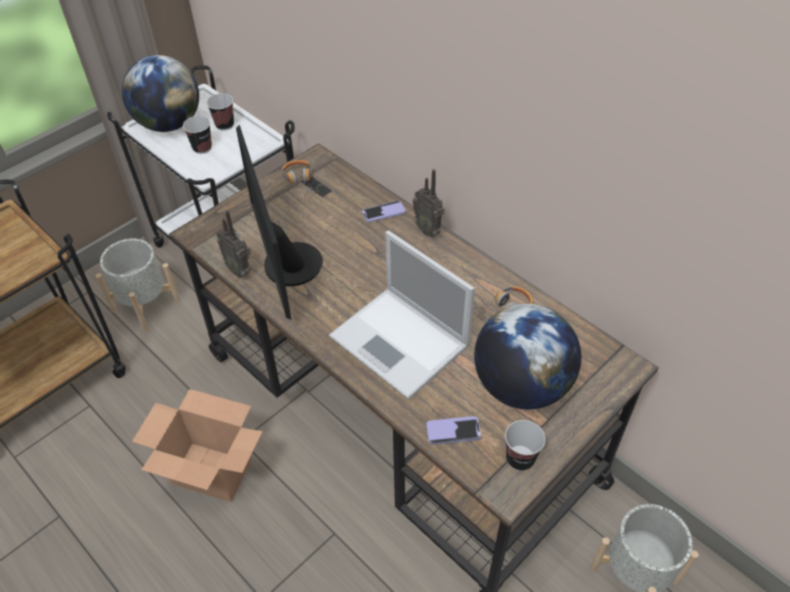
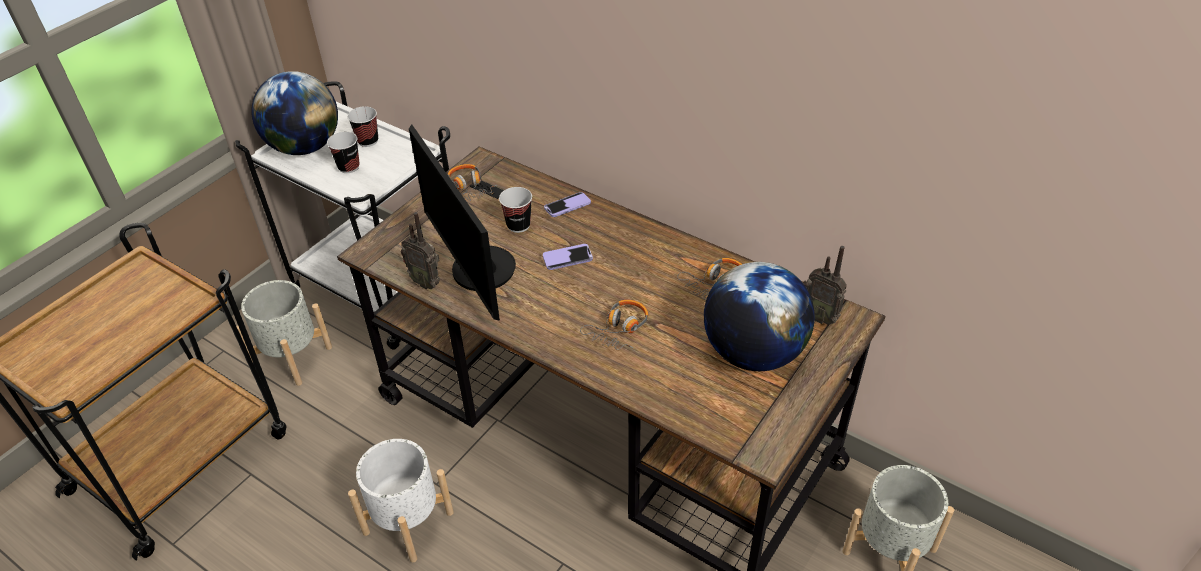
camera: 10 degrees left, 5 degrees down
cardboard box [132,389,263,502] -> white planter [348,439,454,562]
laptop [329,231,475,400] -> headphones [580,300,648,350]
radio [413,169,444,237] -> radio moved to [803,246,847,325]
phone [426,416,481,445] -> phone moved to [543,244,593,270]
cup [505,420,545,471] -> cup moved to [499,187,532,233]

